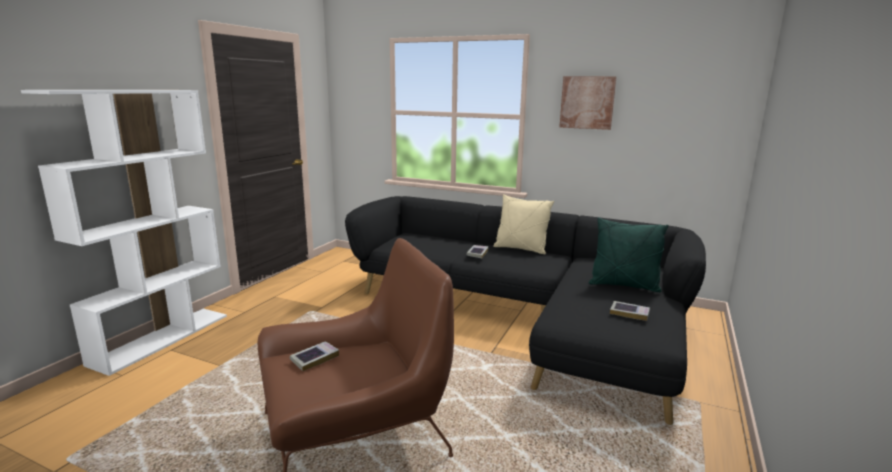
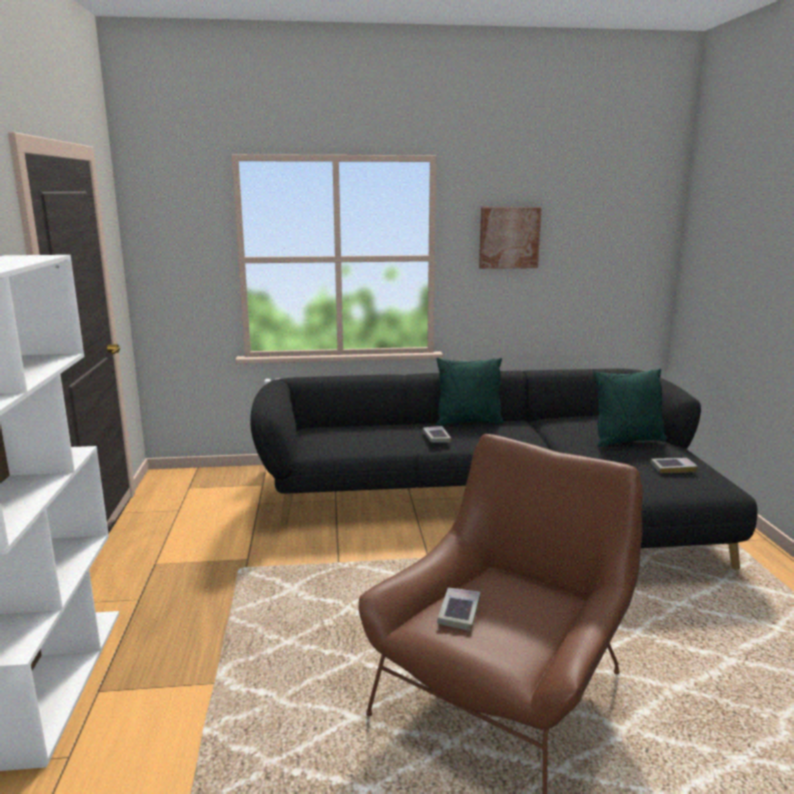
camera: 30 degrees left, 0 degrees up
beige pillow [493,194,554,254] -> green pillow [436,358,504,426]

